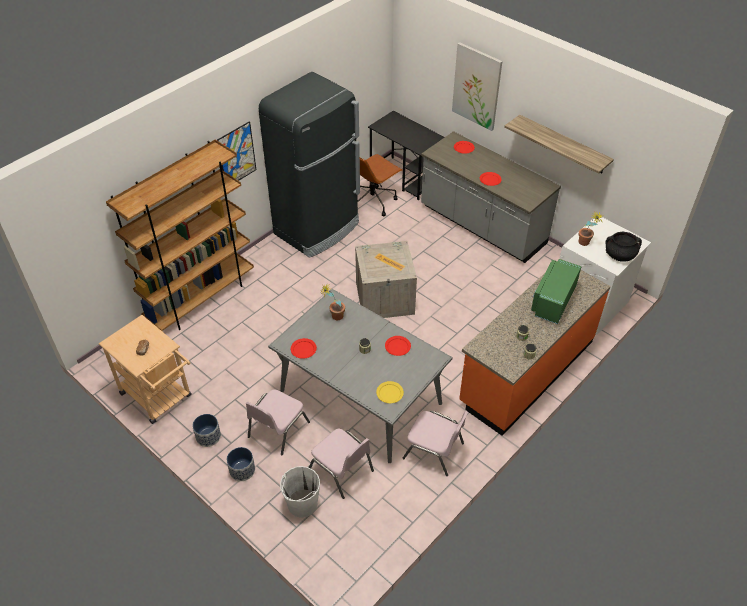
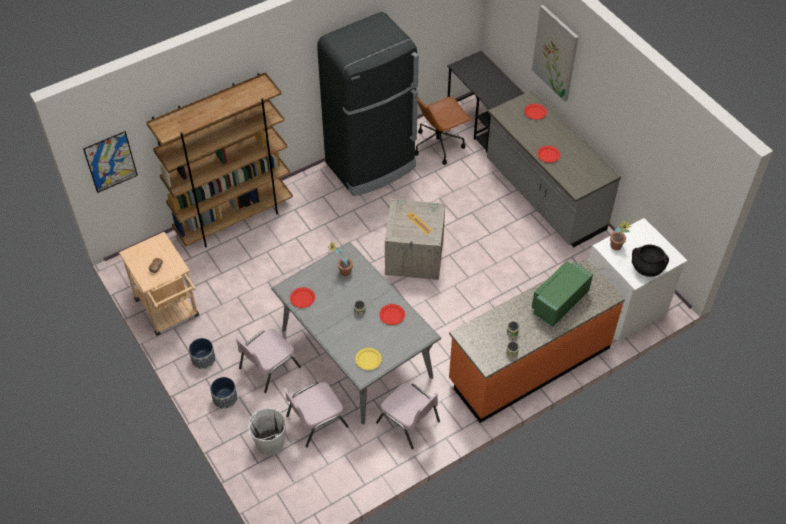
camera: 15 degrees right, 5 degrees up
picture [217,121,256,181] -> picture moved to [83,131,138,193]
pink chair [309,429,374,499] -> pink chair turned 90 degrees clockwise [284,382,349,447]
shelf [504,115,614,174] -> none

